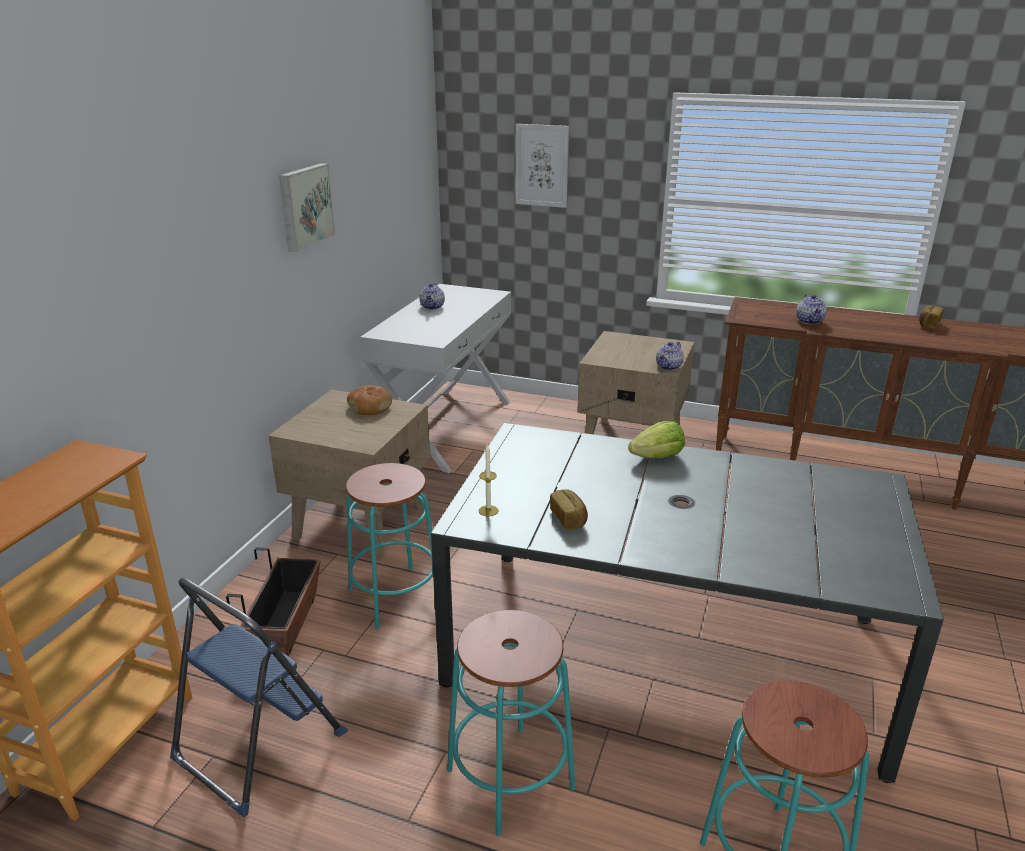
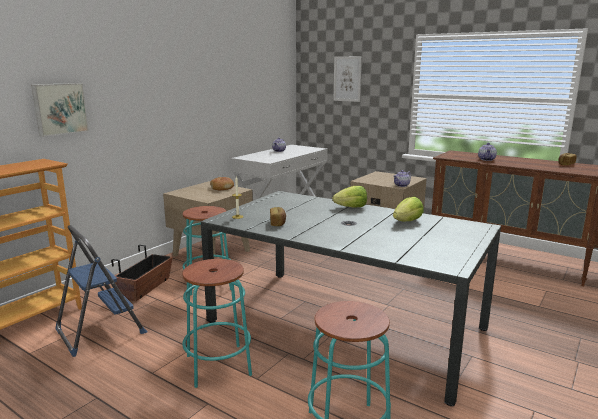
camera: 15 degrees right, 10 degrees down
picture [279,163,335,252] -> picture moved to [31,83,89,137]
none -> lettuce [393,196,424,221]

